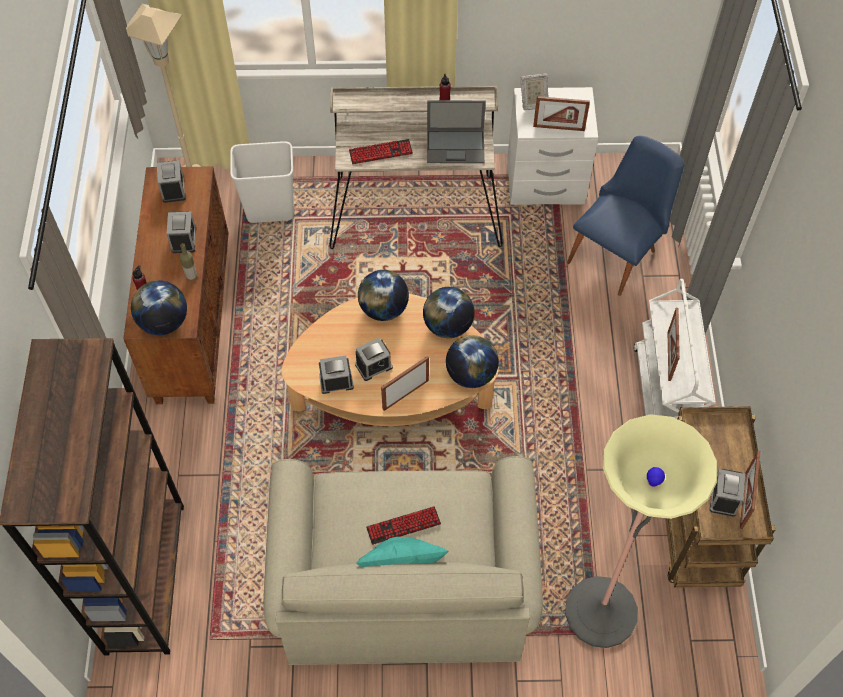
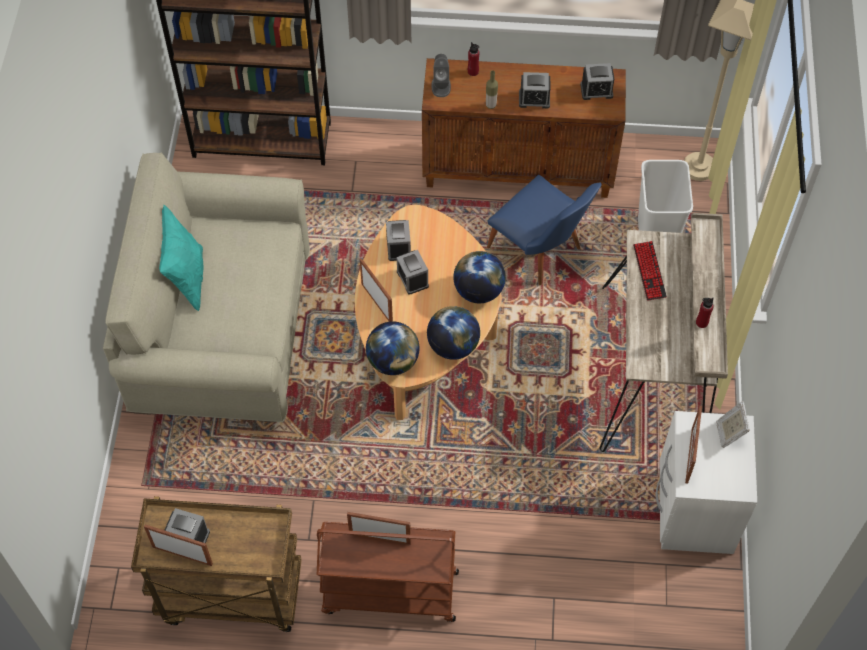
camera: 95 degrees right, 0 degrees up
globe [131,280,187,335] -> grey speaker [431,54,451,97]
keyboard [366,506,441,545] -> none
laptop [427,100,486,163] -> none
floor lamp [565,414,717,648] -> none
blue chair [567,136,684,296] -> blue chair moved to [487,175,602,285]
white cart [634,279,716,419] -> brown cart [317,522,459,622]

